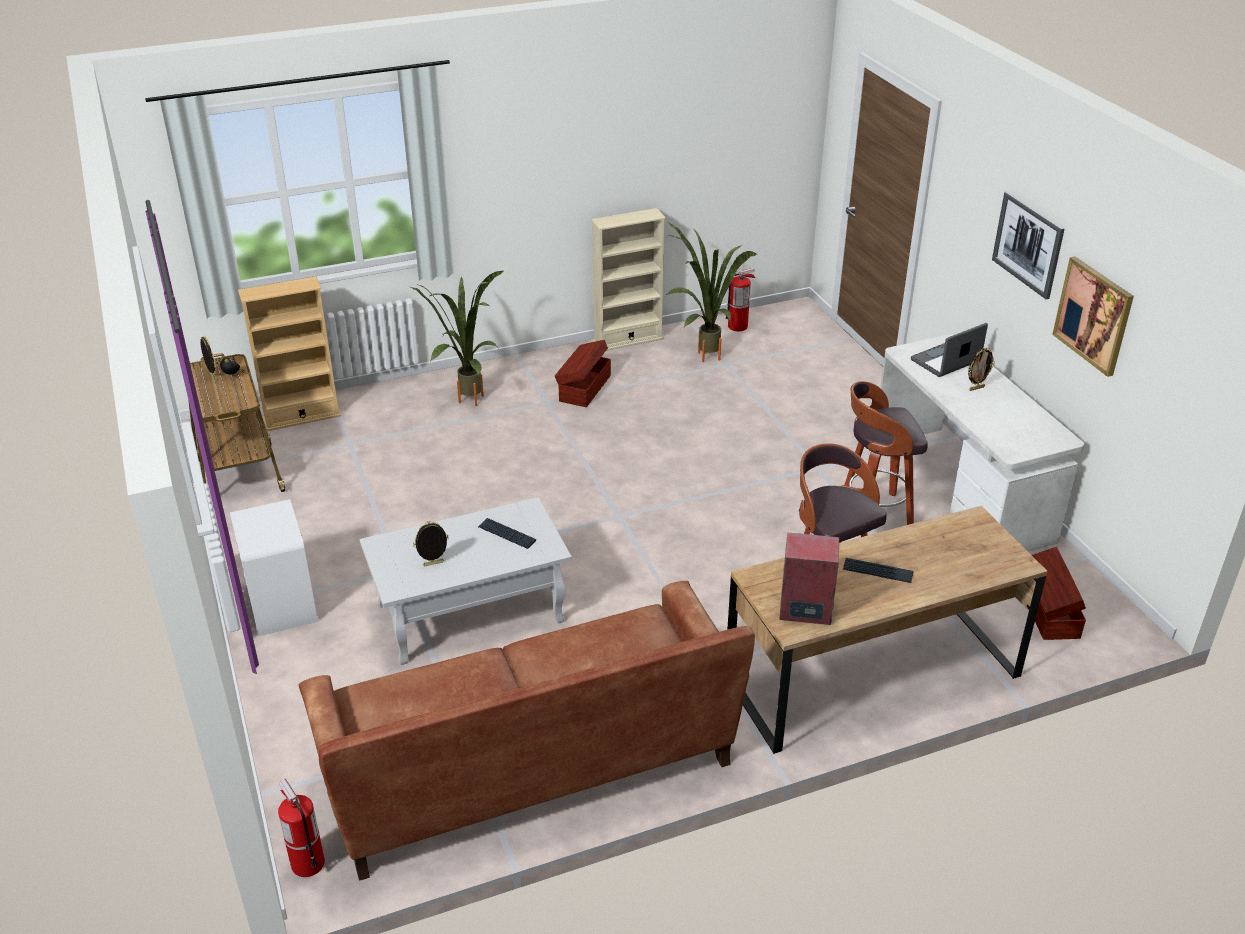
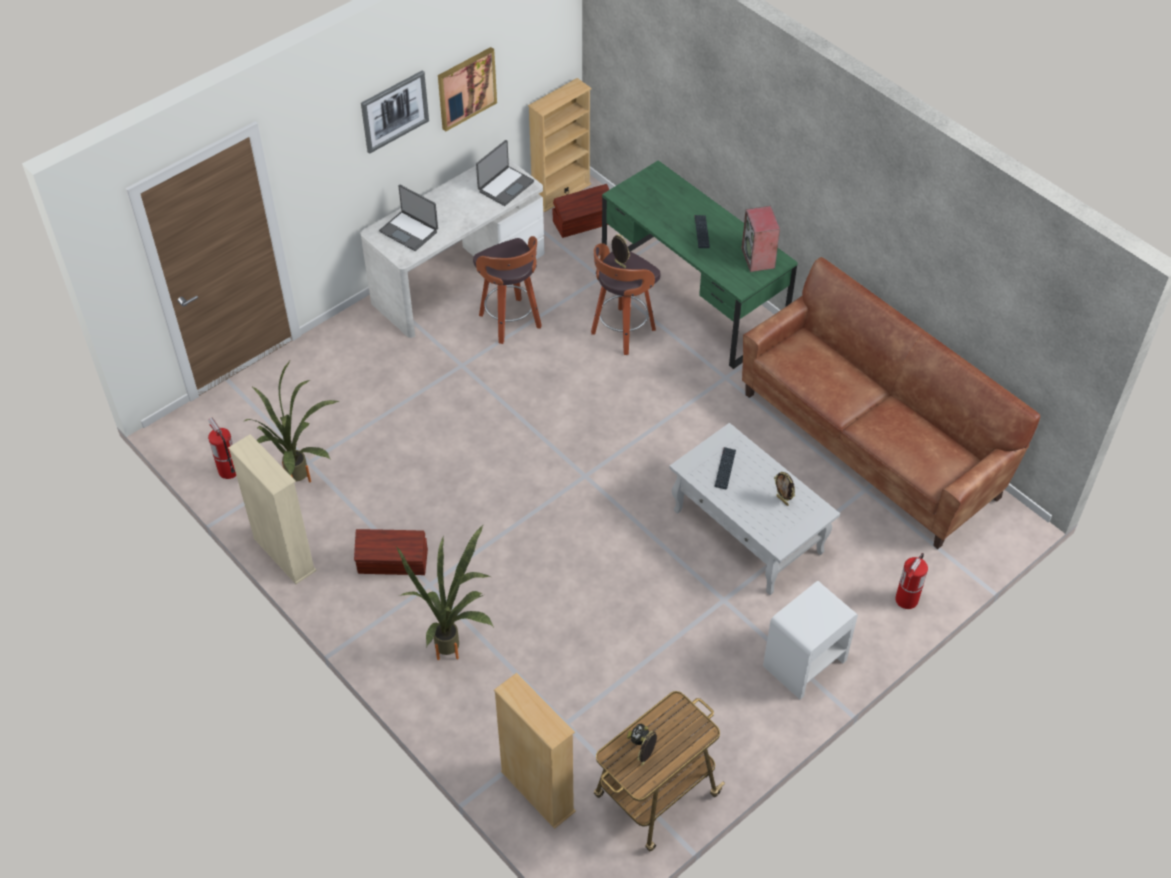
camera: 110 degrees left, 15 degrees up
fire extinguisher [278,779,325,877] -> fire extinguisher moved to [895,553,928,609]
brown desk [727,505,1048,754] -> green desk [602,160,798,369]
picture frame [968,348,995,391] -> picture frame moved to [611,234,630,268]
none -> laptop [476,140,534,206]
none -> beige bookcase [528,78,592,212]

